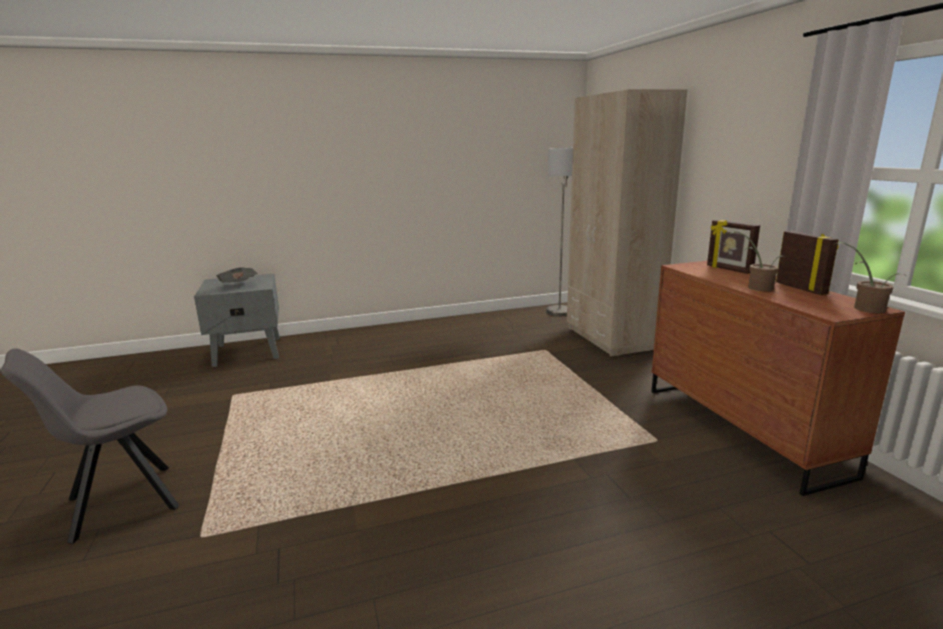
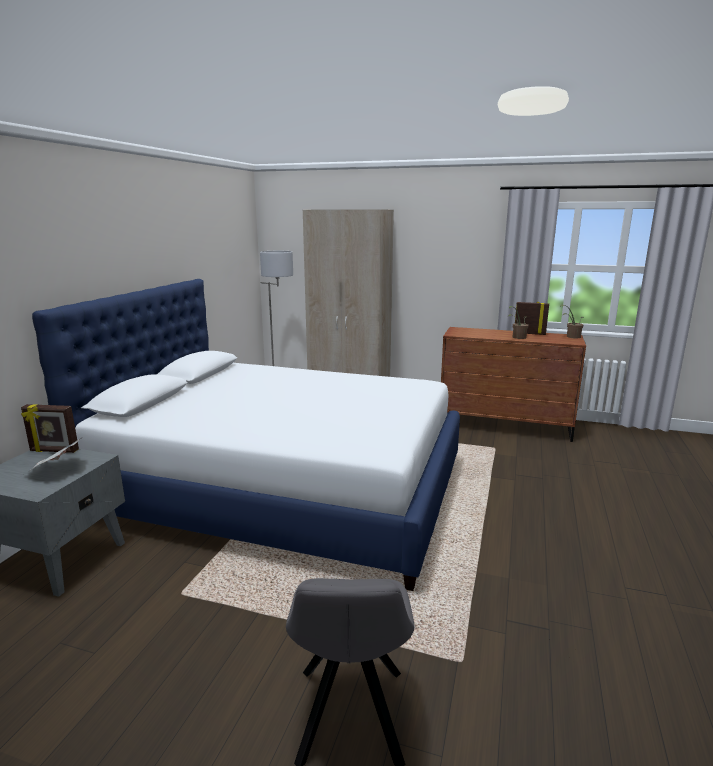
camera: 55 degrees left, 0 degrees up
picture frame [707,220,760,274] -> picture frame moved to [21,404,79,453]
none -> white bed [32,279,460,591]

